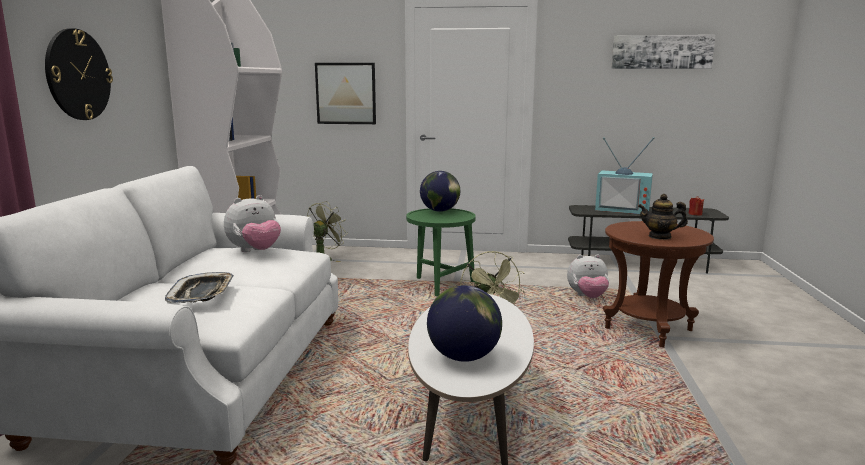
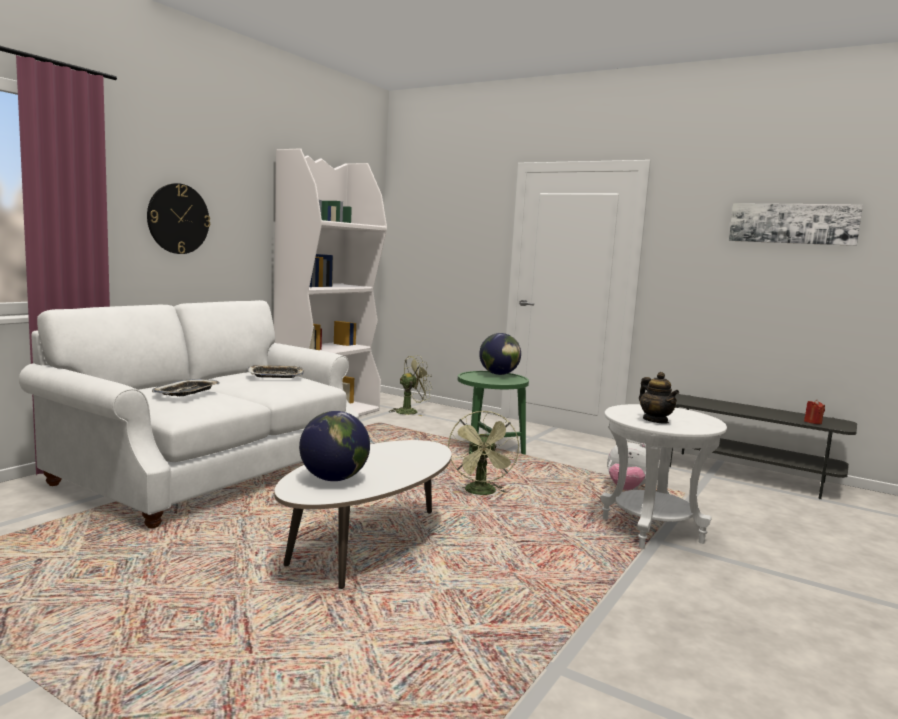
camera: 25 degrees right, 5 degrees down
plush toy [224,195,281,252] -> tray [246,365,304,378]
picture [315,63,376,124] -> none
television [595,137,655,214] -> none
brown side table [603,221,714,347] -> white side table [601,404,727,549]
teapot [638,194,688,240] -> teapot turned 150 degrees counterclockwise [639,372,679,424]

